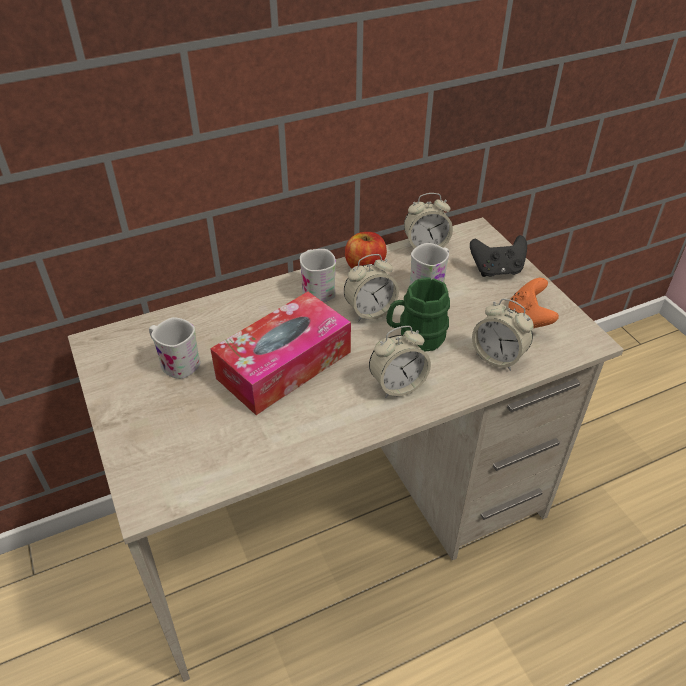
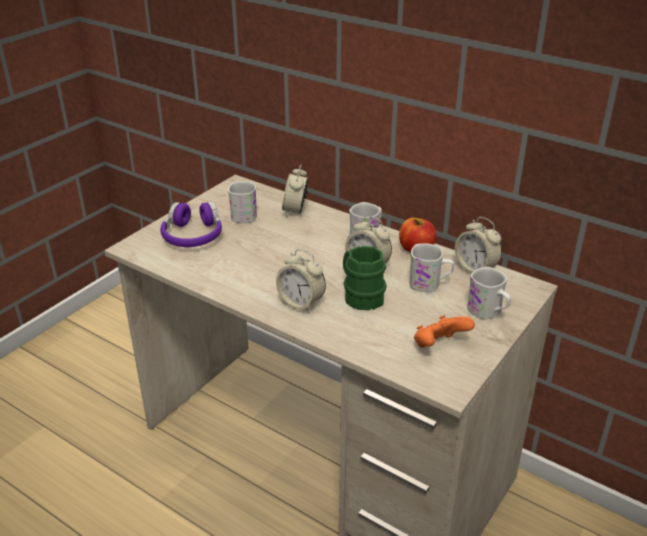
camera: 60 degrees right, 10 degrees down
tissue box [210,292,351,415] -> none
black game controller [470,235,527,277] -> white mug [467,267,511,319]
alarm clock [472,298,534,371] -> alarm clock moved to [282,165,308,217]
none -> purple headphones [160,202,222,247]

